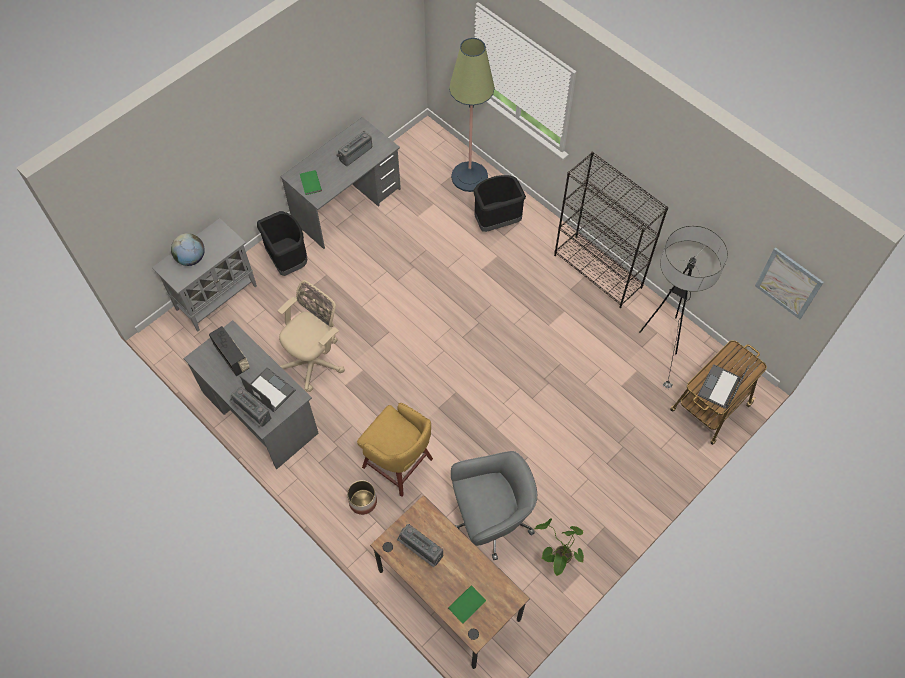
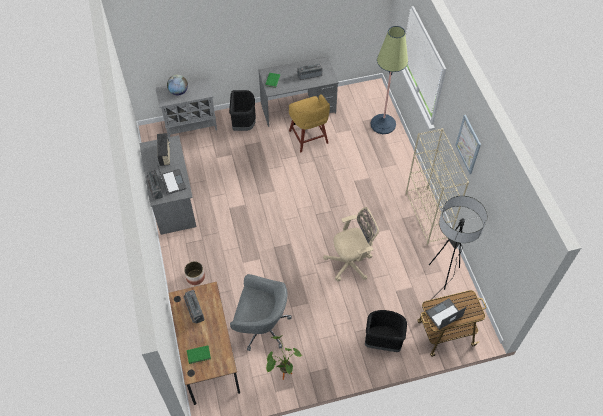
camera: 30 degrees right, 5 degrees down
beige office chair [278,280,345,392] -> beige office chair moved to [323,207,379,281]
yellow stool [357,403,433,497] -> yellow stool moved to [289,94,330,152]
black trash can [474,175,526,232] -> black trash can moved to [365,310,407,352]
black bookcase [554,152,668,308] -> beige bookcase [406,128,469,245]
picture [755,247,824,319] -> picture moved to [456,114,481,174]

